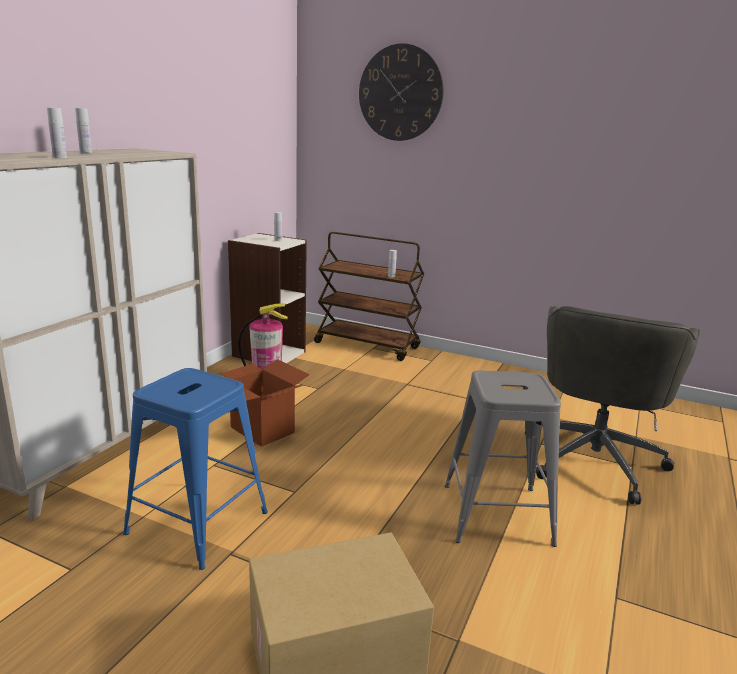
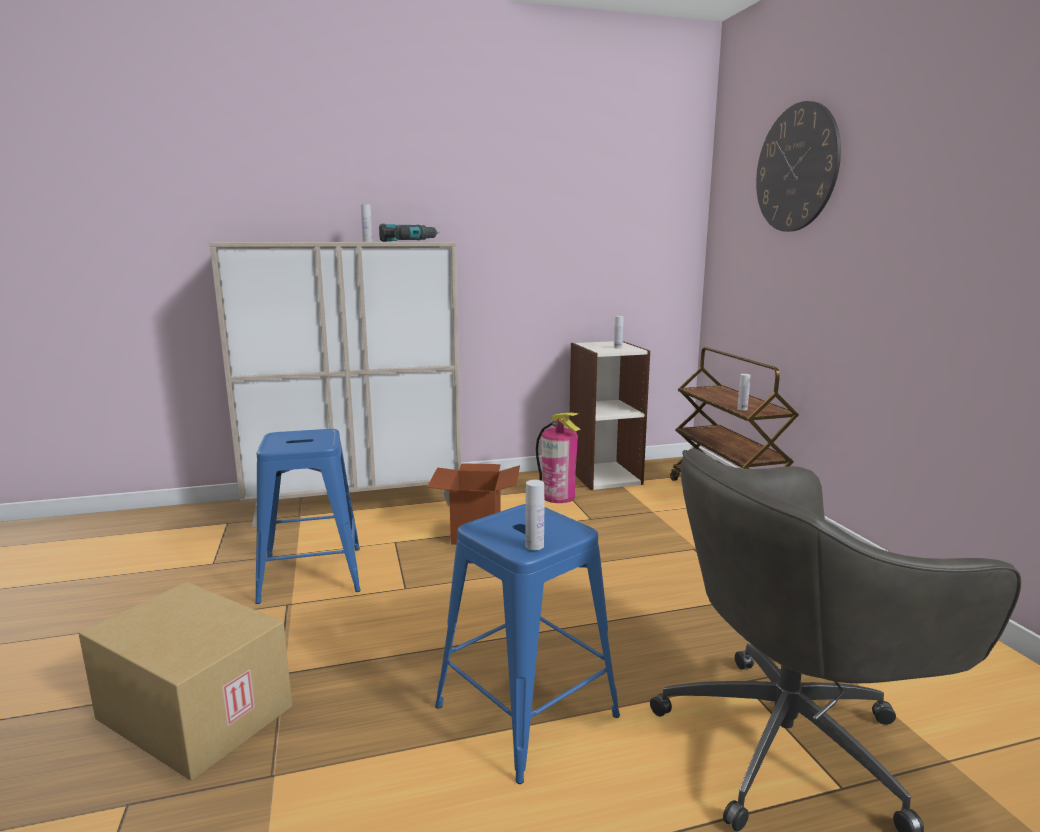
camera: 50 degrees right, 5 degrees down
white bottle [47,108,67,158] -> white bottle moved to [525,480,544,550]
grey stool [445,371,561,547] -> blue stool [435,504,620,784]
none -> power drill [379,224,439,242]

